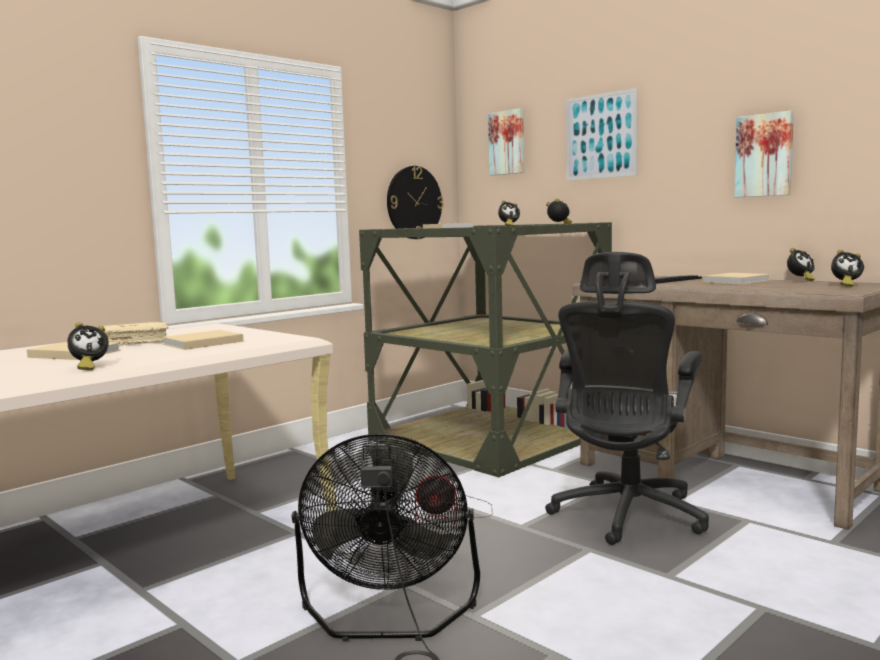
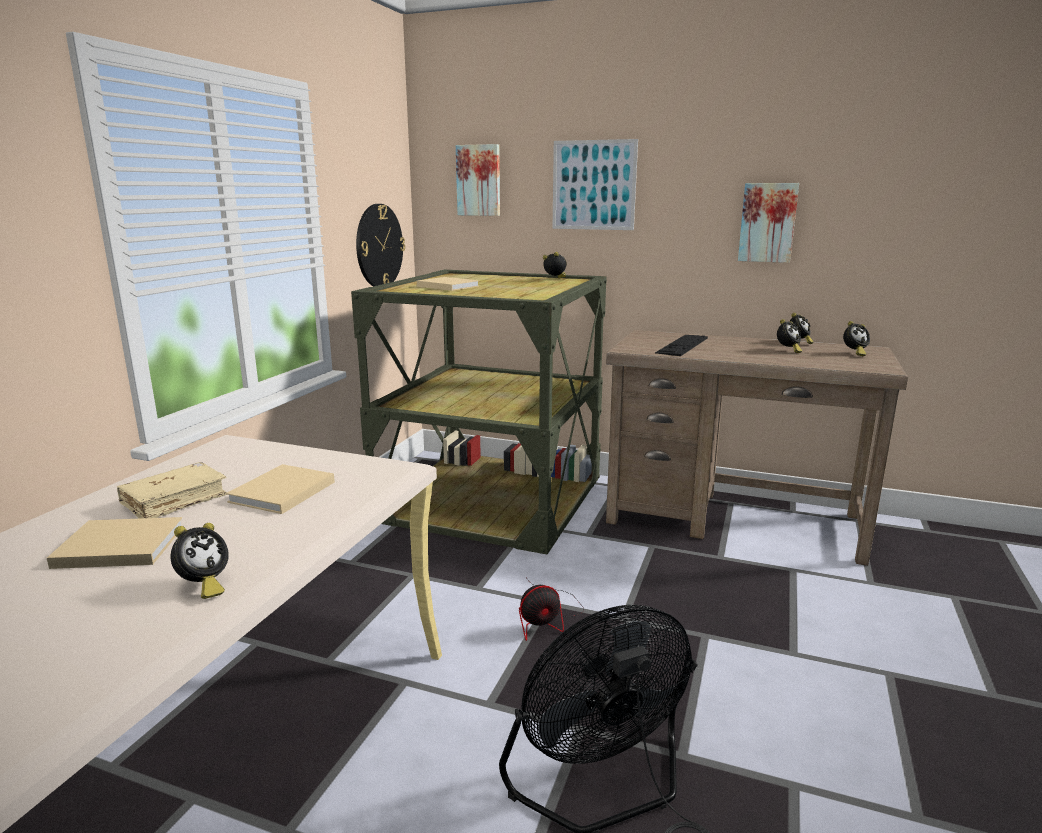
camera: 25 degrees left, 10 degrees up
alarm clock [498,200,520,226] -> alarm clock moved to [777,319,802,353]
office chair [545,252,709,545] -> none
beige book [702,273,771,284] -> none

